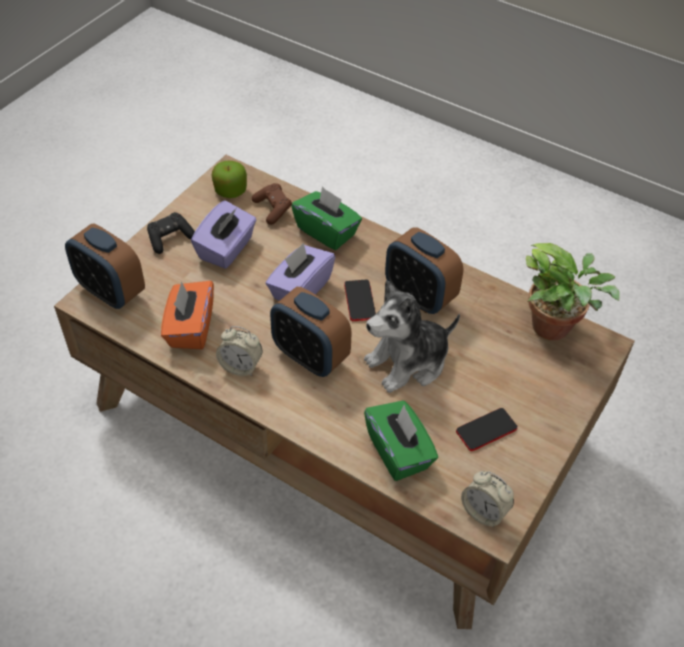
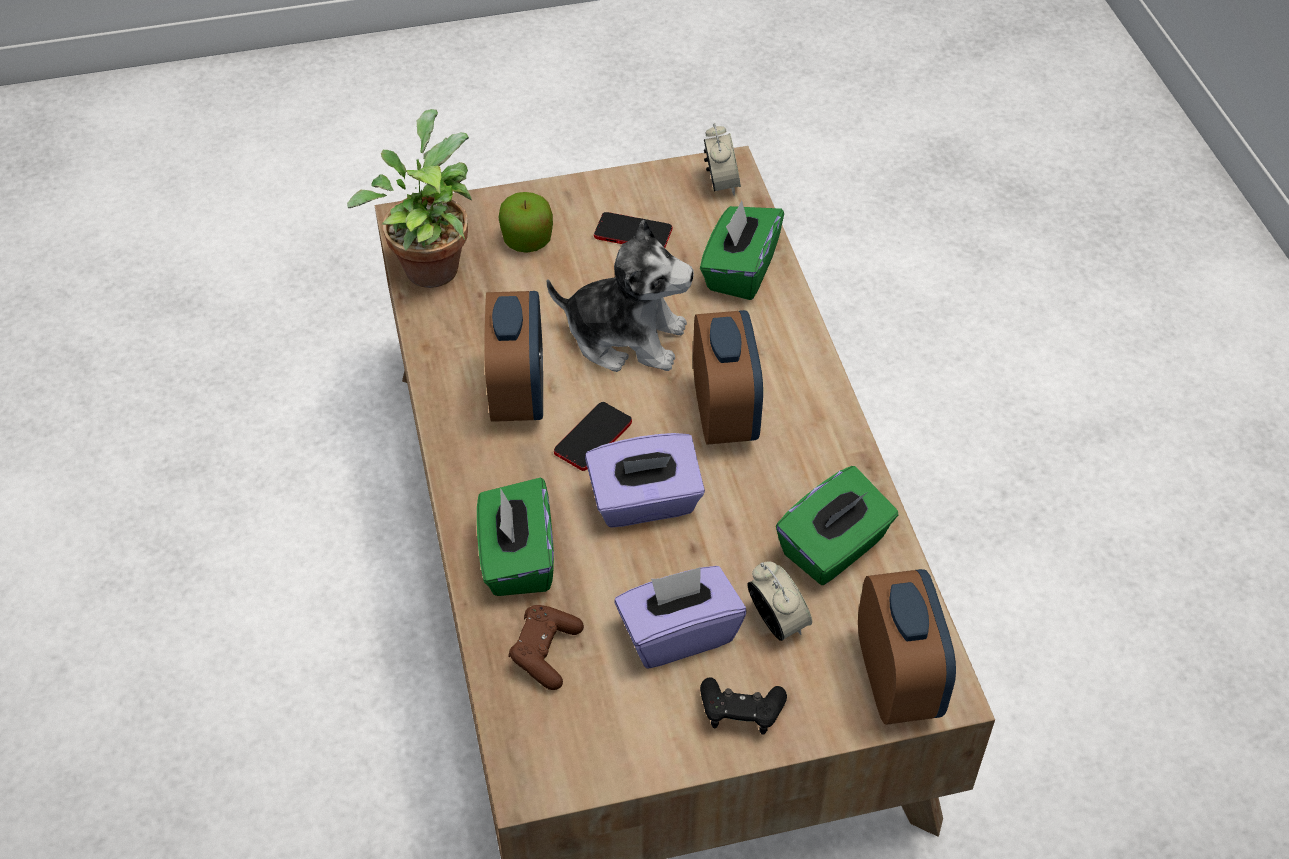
camera: 135 degrees left, 0 degrees up
orange tissue box [161,281,214,350] -> green tissue box [776,466,898,585]
apple [211,161,247,198] -> apple moved to [499,192,553,253]
alarm clock [216,326,263,376] -> alarm clock moved to [747,562,812,641]

